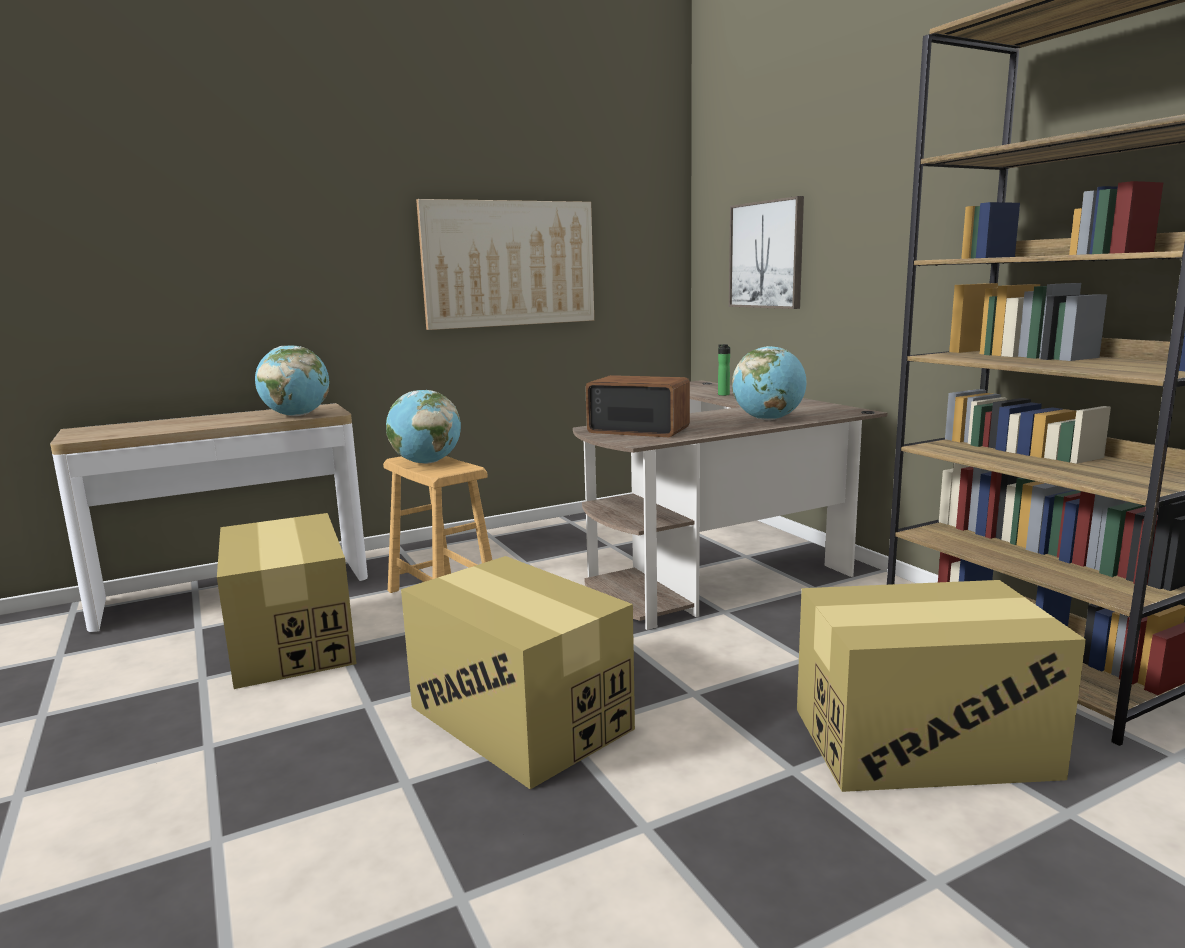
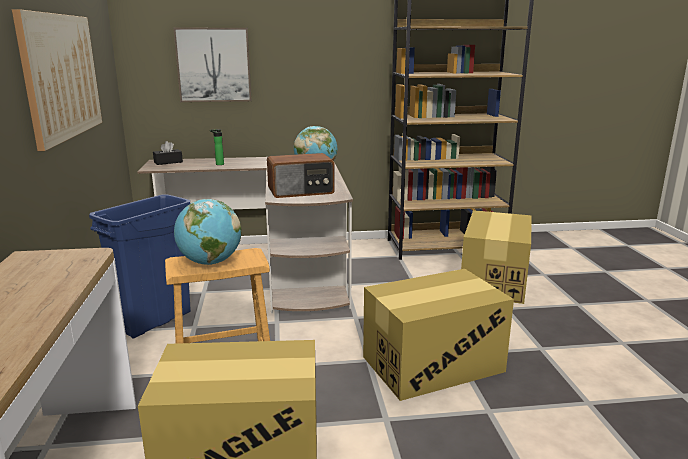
camera: 70 degrees left, 5 degrees up
globe [255,346,330,416] -> none
radio [585,375,690,437] -> radio turned 150 degrees counterclockwise [267,153,335,198]
none -> blue trash can [89,194,191,338]
none -> black tissue box [153,141,183,165]

